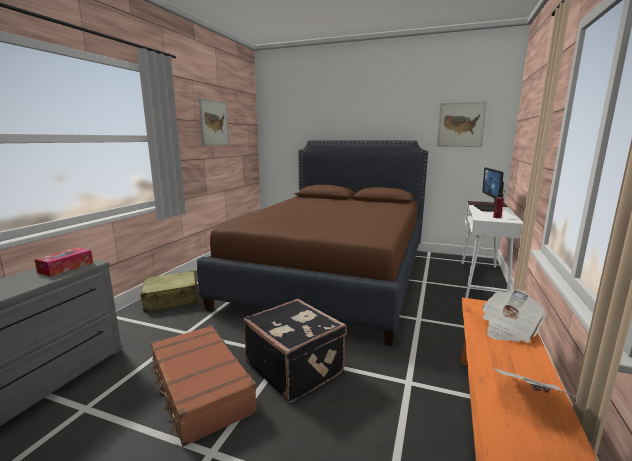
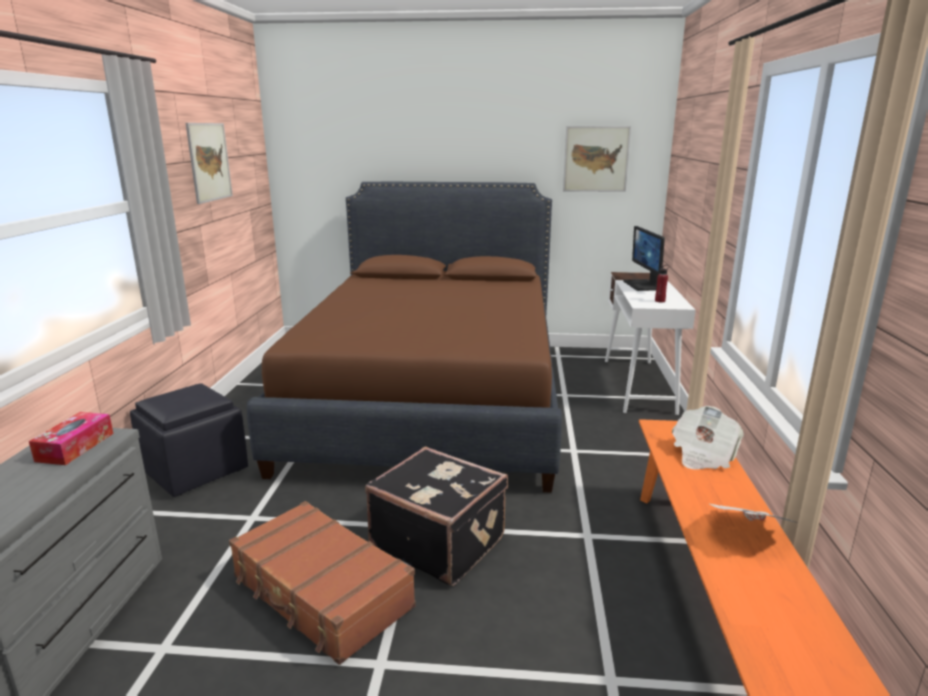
camera: 15 degrees left, 5 degrees up
beige suitcase [141,270,199,313] -> black ottoman [130,383,248,497]

